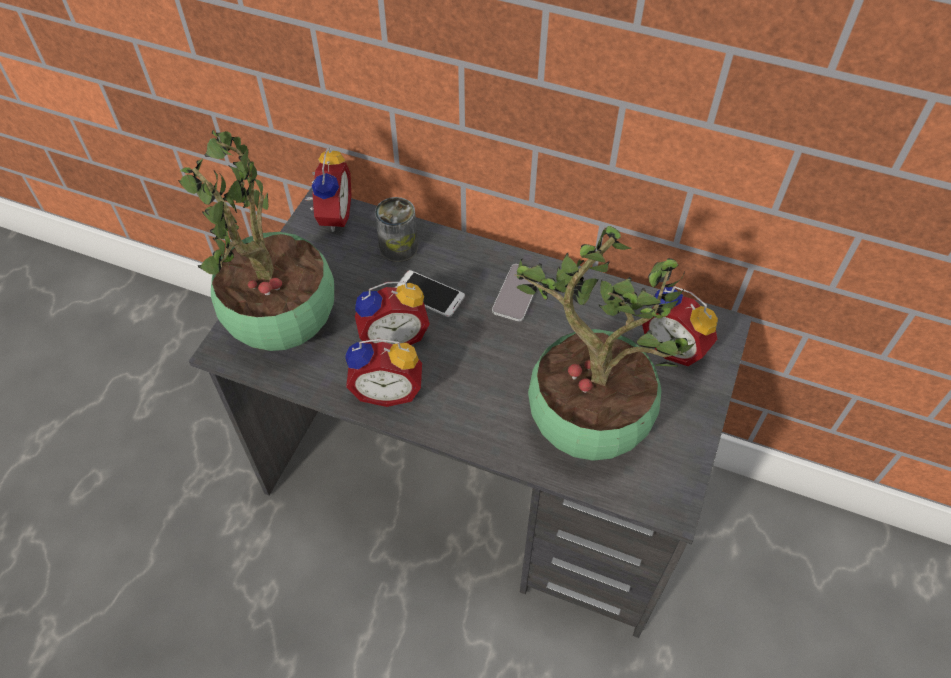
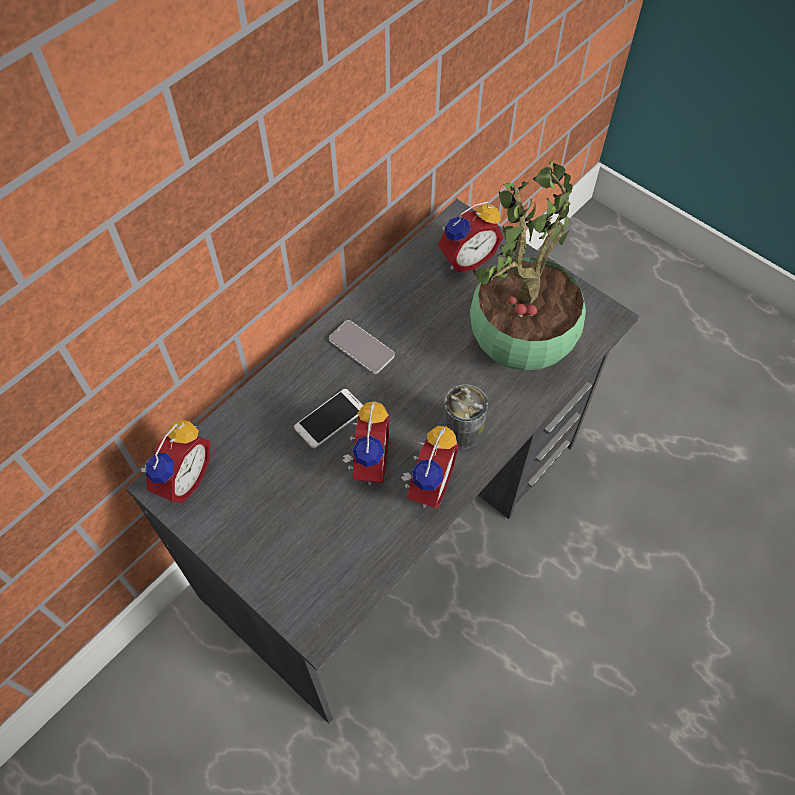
camera: 70 degrees left, 5 degrees up
potted plant [178,130,334,351] -> none
alarm clock [305,146,351,232] -> alarm clock turned 90 degrees clockwise [140,420,210,503]
can [375,197,418,262] -> can moved to [442,384,488,449]

